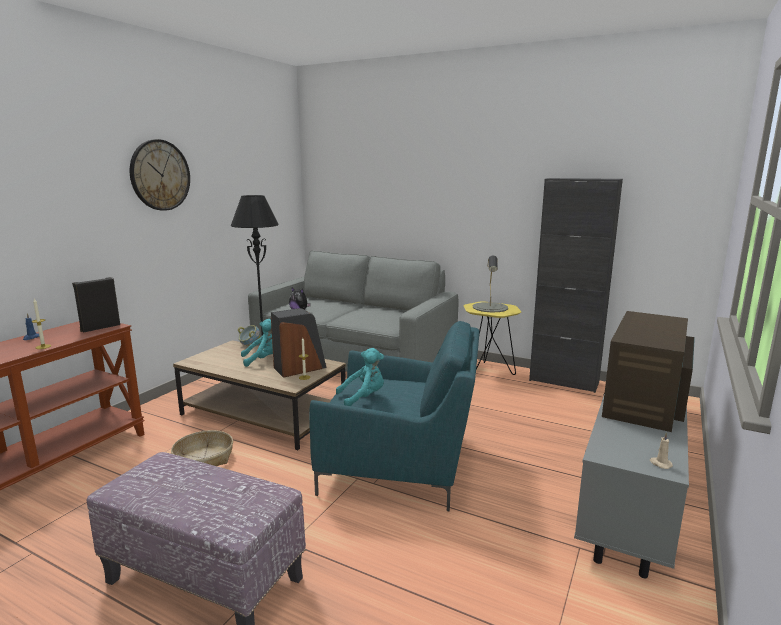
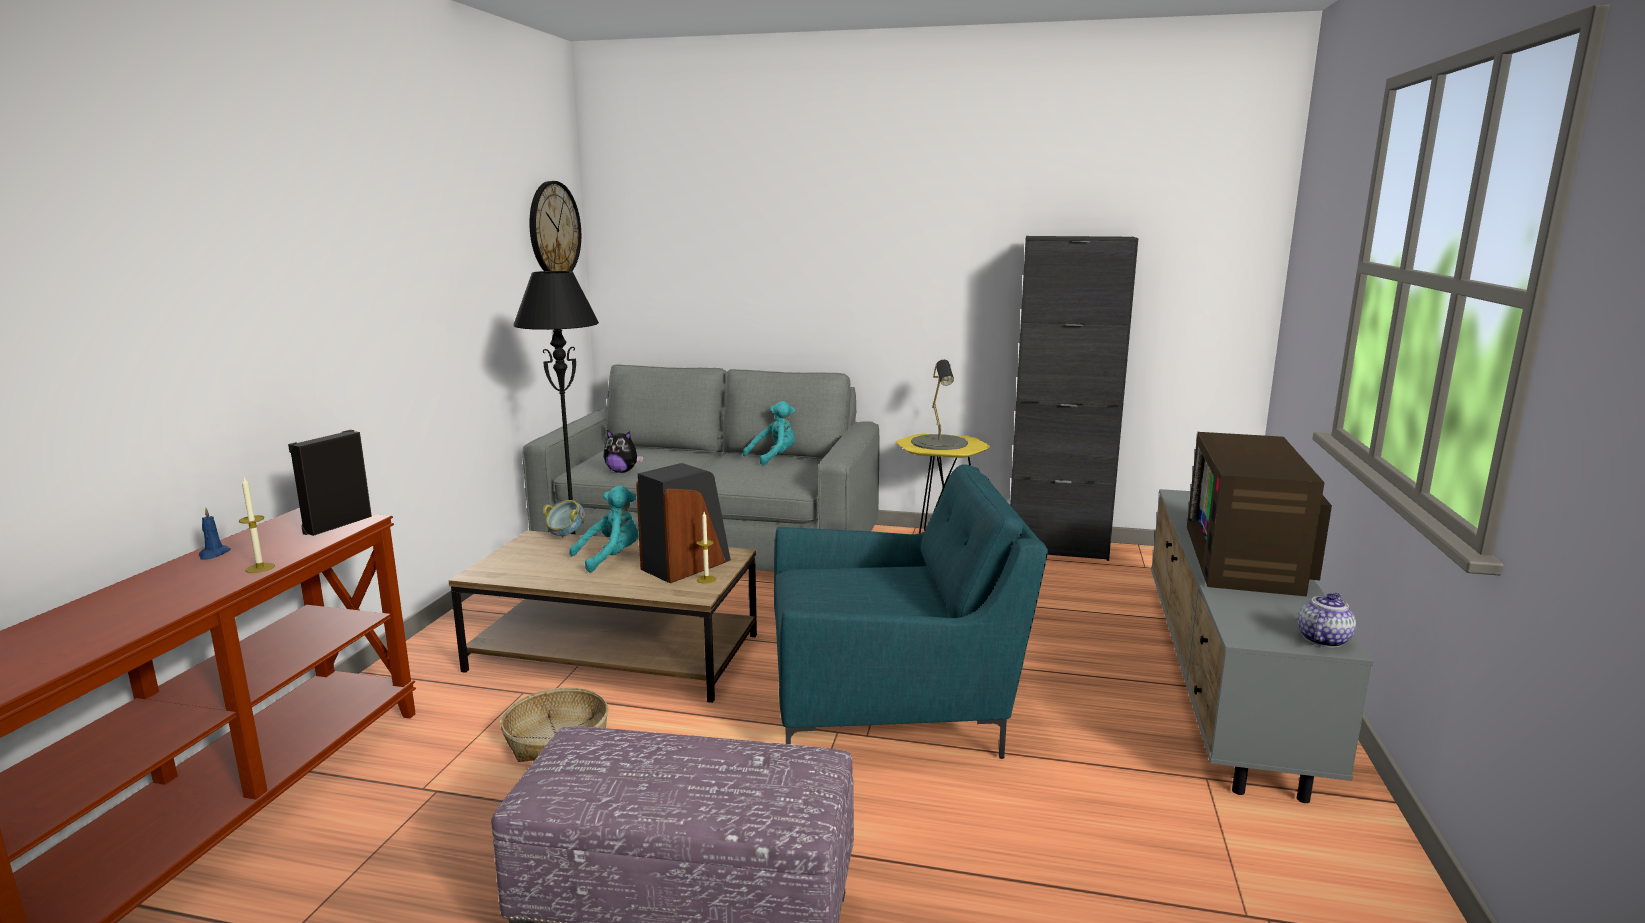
camera: 15 degrees left, 0 degrees up
wall clock [130,139,190,211] -> wall clock moved to [529,181,581,271]
turquoise plush toy [336,348,384,406] -> turquoise plush toy moved to [743,401,795,466]
beige candle [650,433,673,469] -> teapot [1298,593,1356,648]

